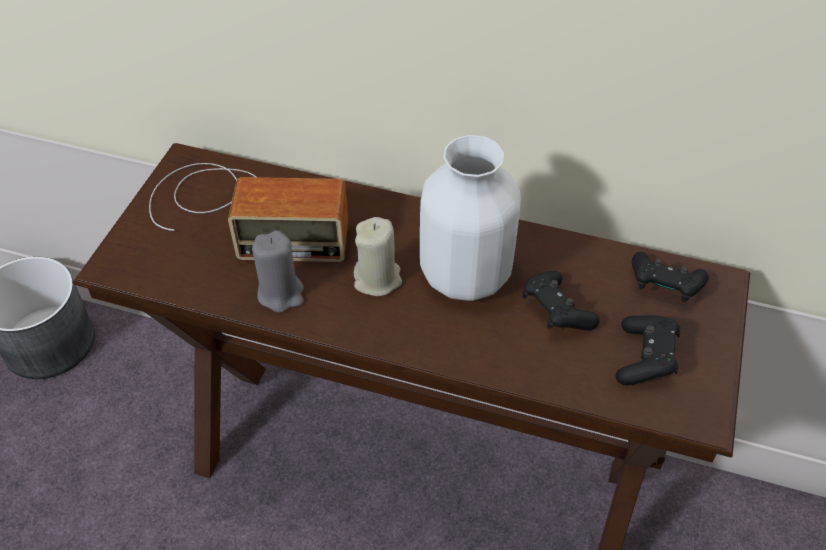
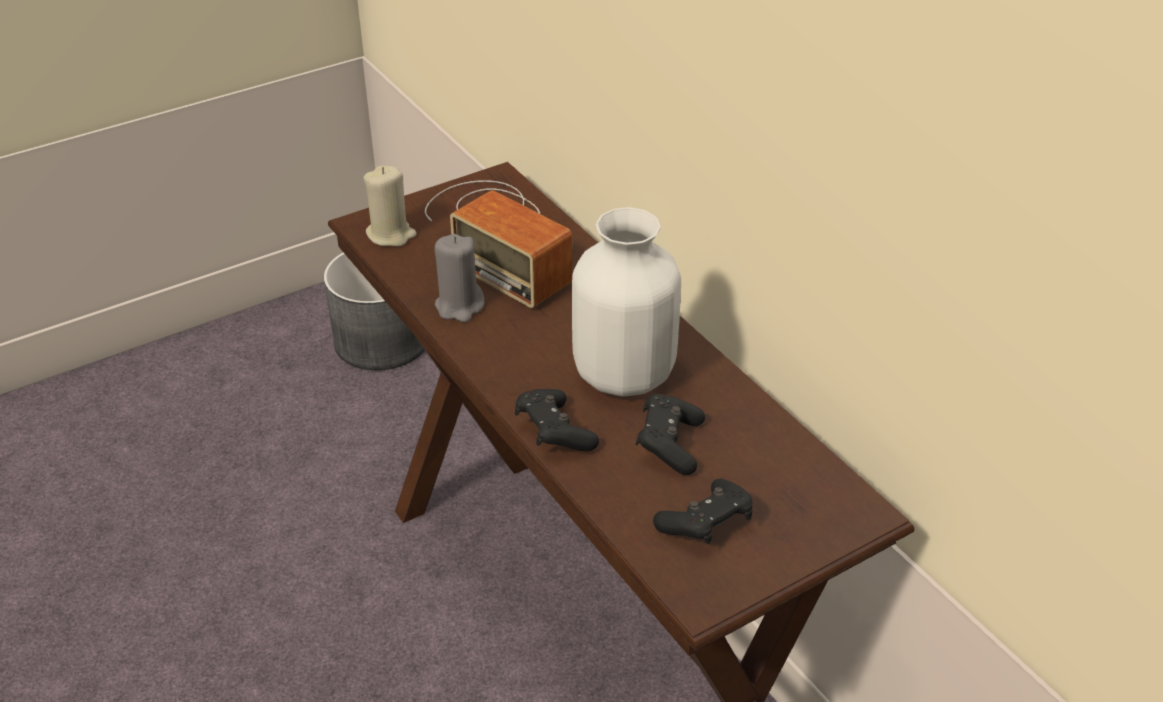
camera: 40 degrees right, 10 degrees down
beige candle [354,217,402,296] -> beige candle moved to [364,166,417,247]
black game controller [632,252,709,302] -> black game controller moved to [515,389,599,452]

